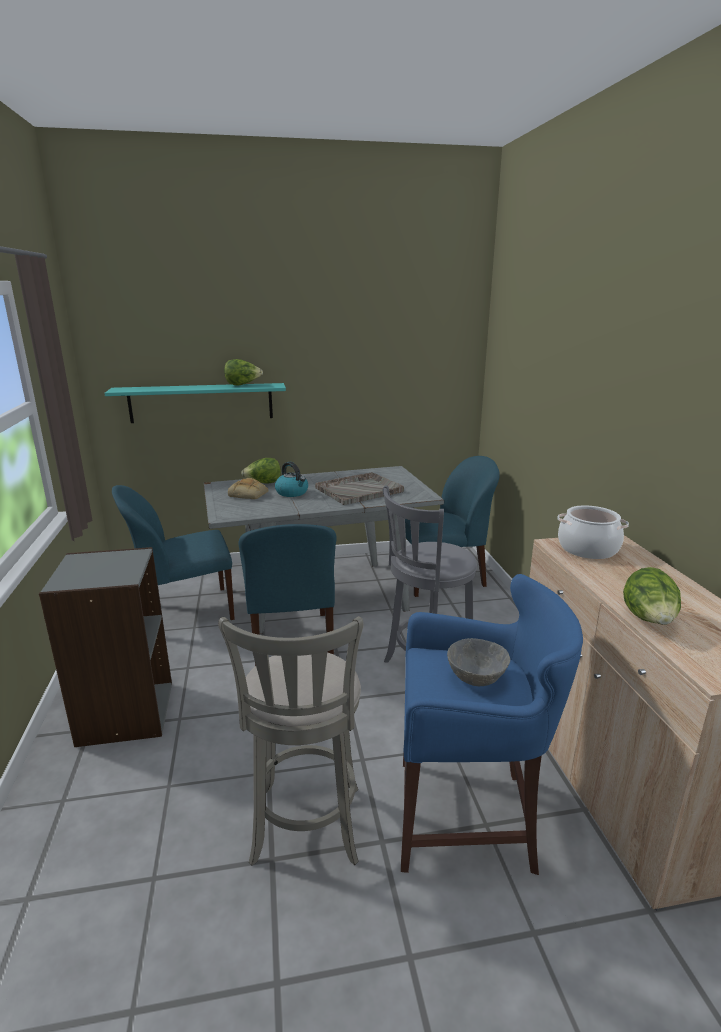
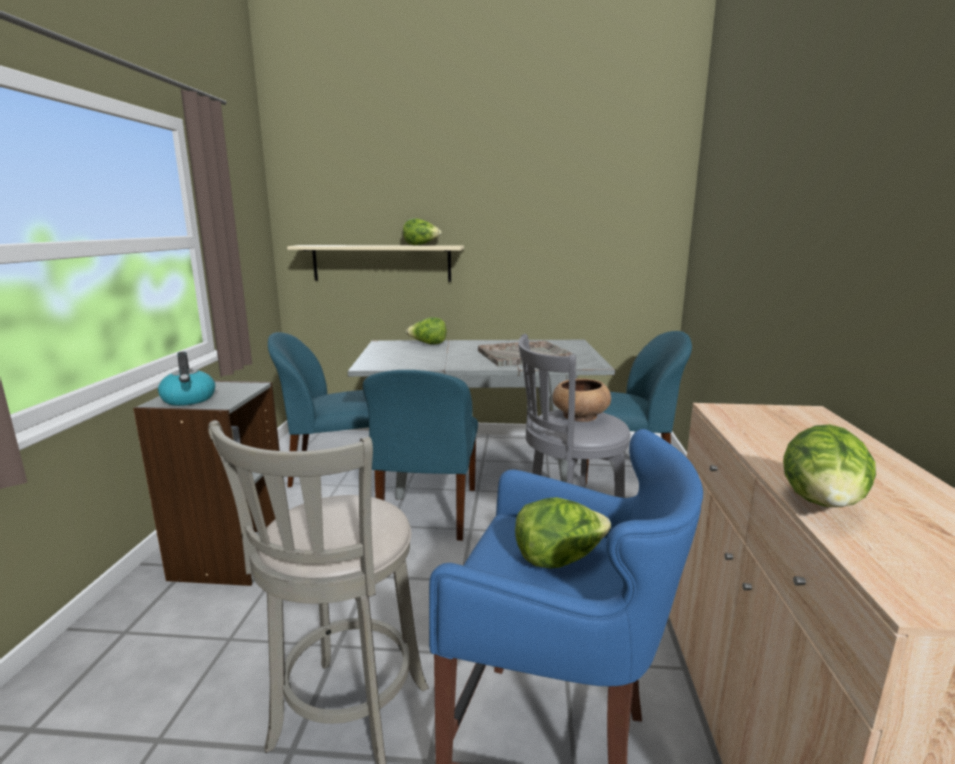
camera: 15 degrees right, 5 degrees down
turquoise shelf [105,383,286,423] -> beige shelf [287,245,464,282]
bread [228,478,269,499] -> none
kettle [275,462,308,497] -> kettle moved to [158,351,215,406]
grey bowl [447,638,510,686] -> lettuce [515,497,611,568]
cooking pot [557,505,629,559] -> none
none -> brown bowl [552,378,611,422]

